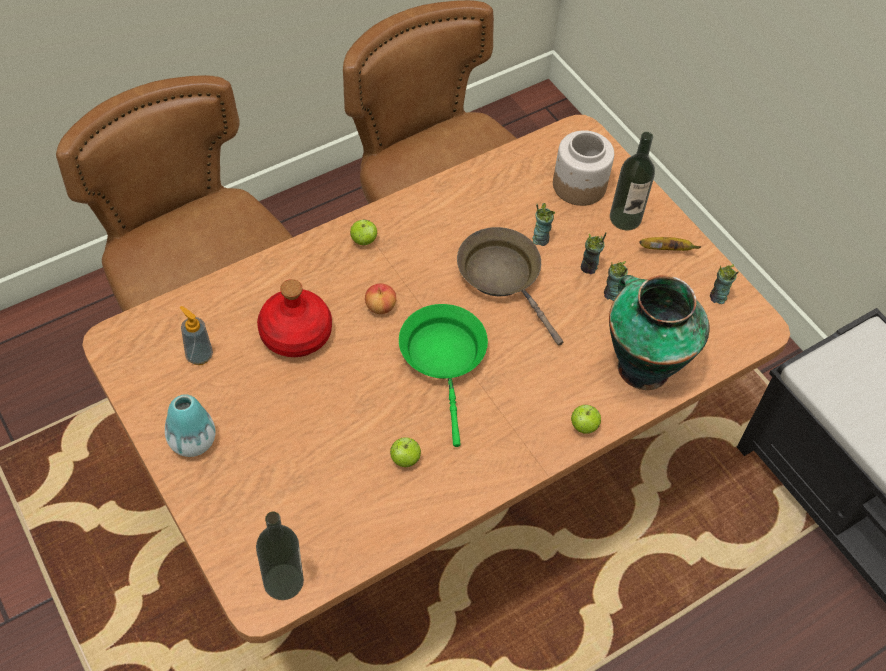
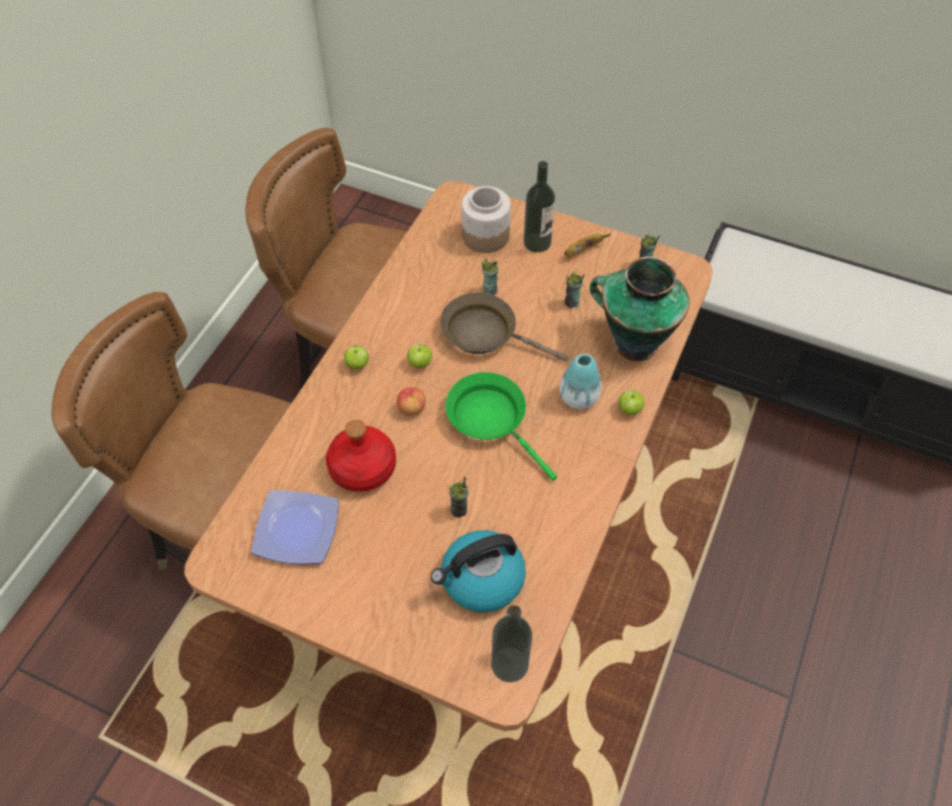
camera: 30 degrees left, 0 degrees up
vase [165,394,215,457] -> vase moved to [559,353,601,409]
soap dispenser [179,306,213,365] -> plate [251,490,339,565]
apple [390,437,421,467] -> apple moved to [407,344,432,368]
cup [581,232,607,274] -> cup moved to [448,476,469,518]
none -> kettle [431,530,526,612]

